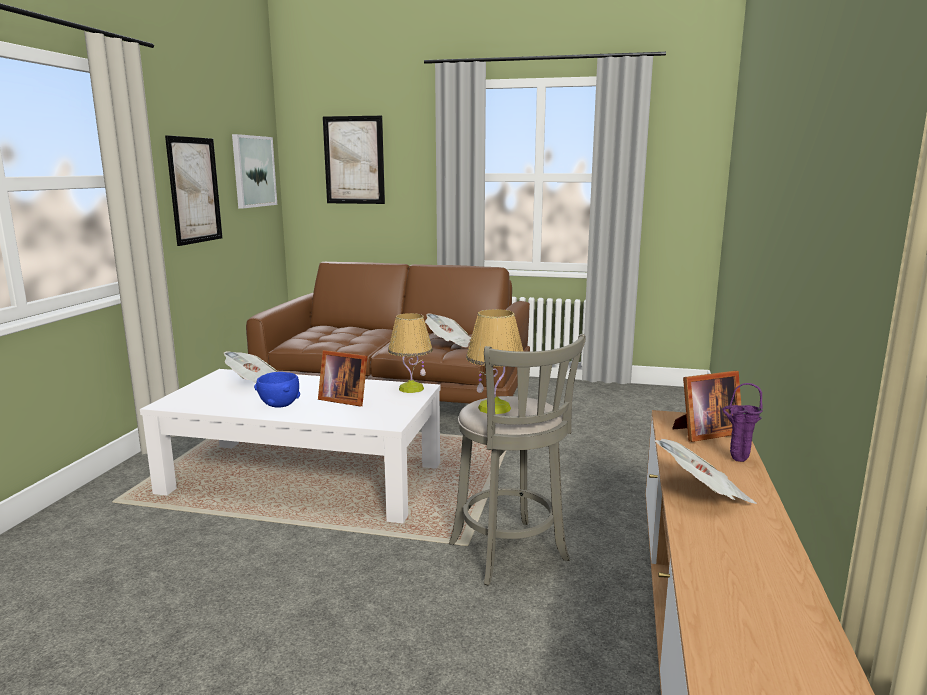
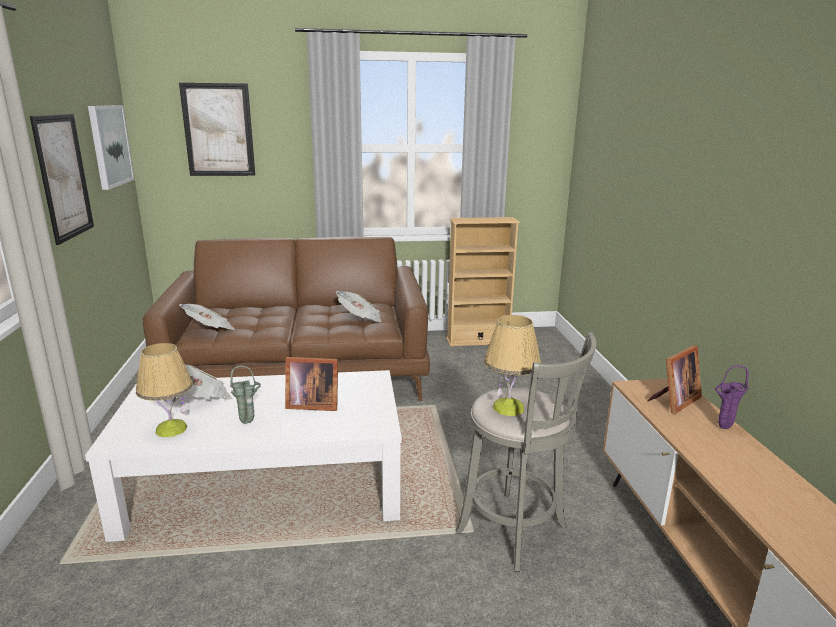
camera: 20 degrees left, 5 degrees up
blue bowl [254,372,300,408] -> green vase [230,365,261,424]
table lamp [388,313,433,393] -> table lamp moved to [136,343,193,437]
newspaper [654,439,757,504] -> newspaper moved to [179,304,235,330]
none -> beige bookcase [446,217,520,346]

